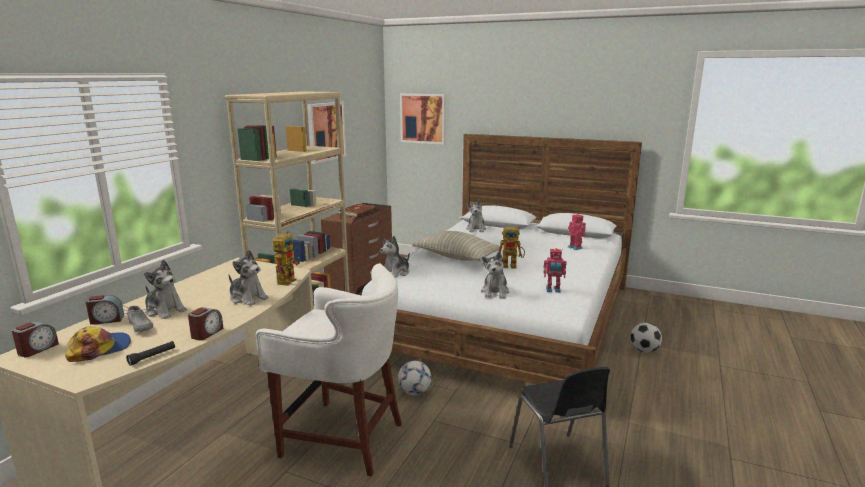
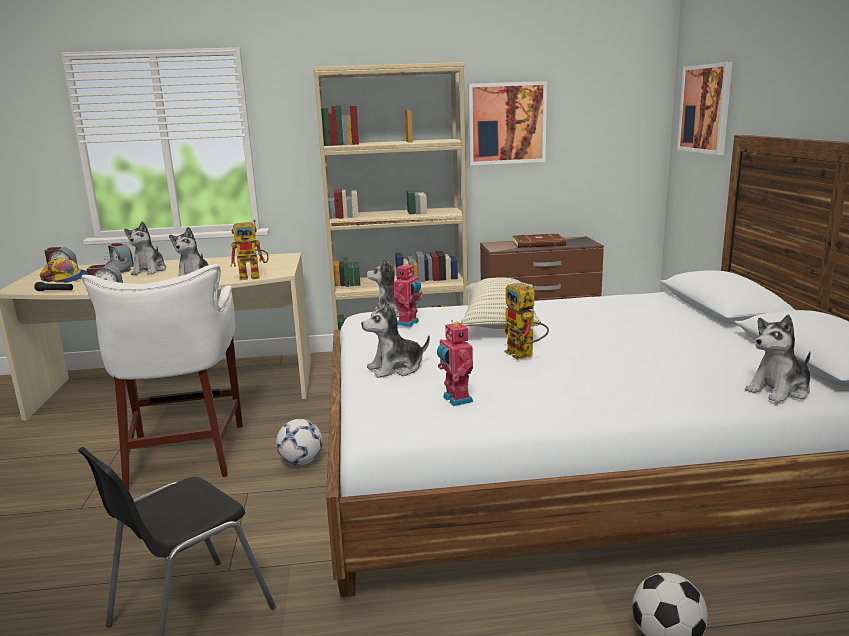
camera: 60 degrees right, 0 degrees up
plush toy [466,199,486,232] -> plush toy moved to [745,315,811,403]
toy robot [568,213,586,250] -> toy robot moved to [394,263,422,327]

